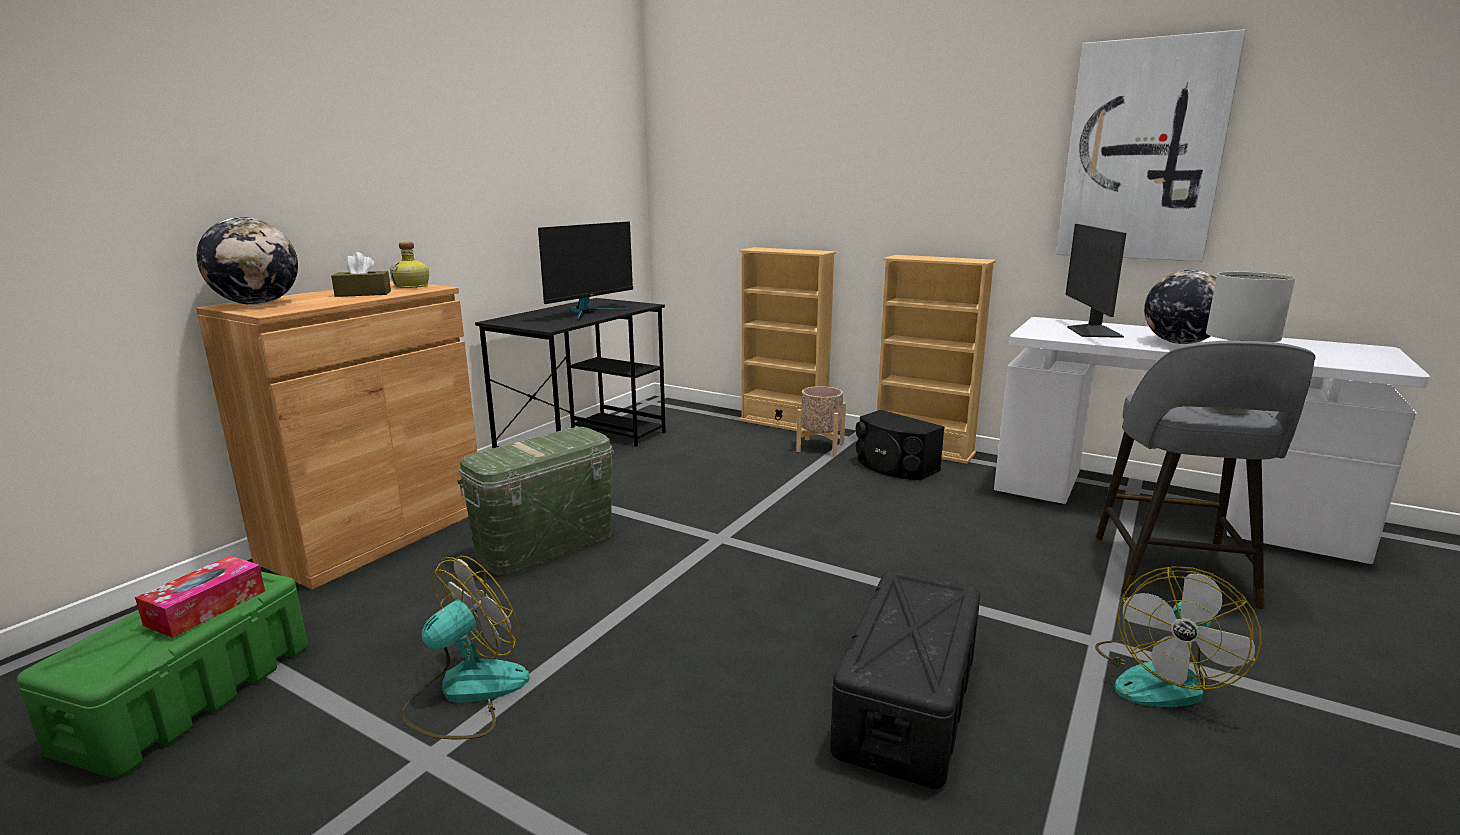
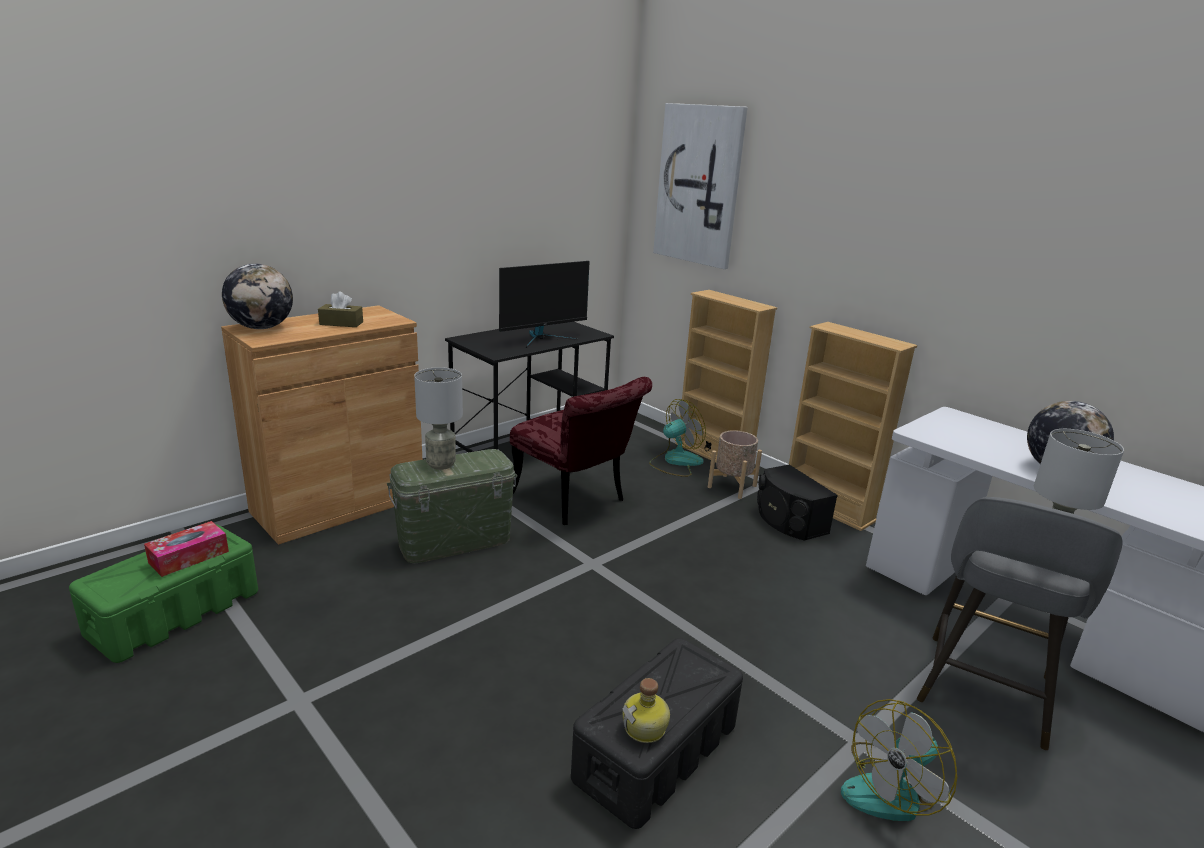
camera: 15 degrees right, 5 degrees up
bottle [390,242,429,288] -> bottle moved to [622,678,670,743]
fan [401,556,530,739] -> fan moved to [649,399,706,477]
picture [1056,29,1246,261] -> picture moved to [653,103,748,269]
monitor [1065,224,1126,338] -> none
none -> grey table lamp [414,367,463,470]
none -> red chair [510,377,652,525]

